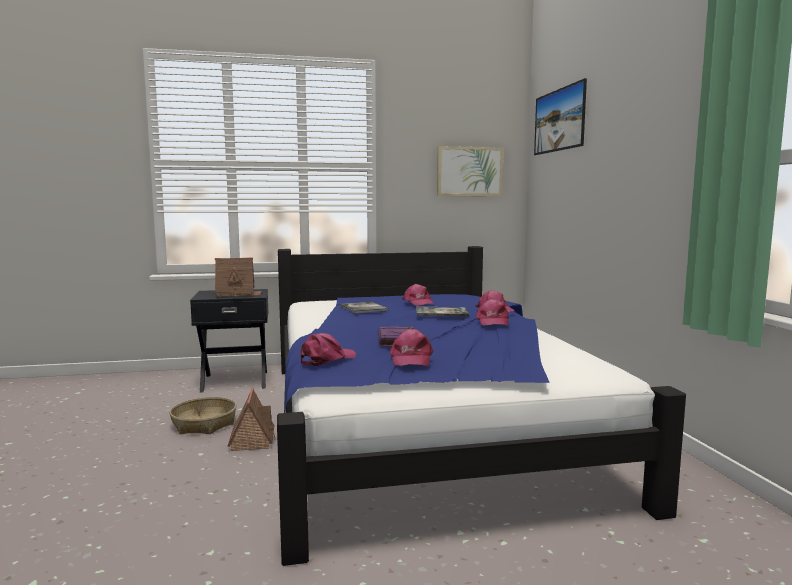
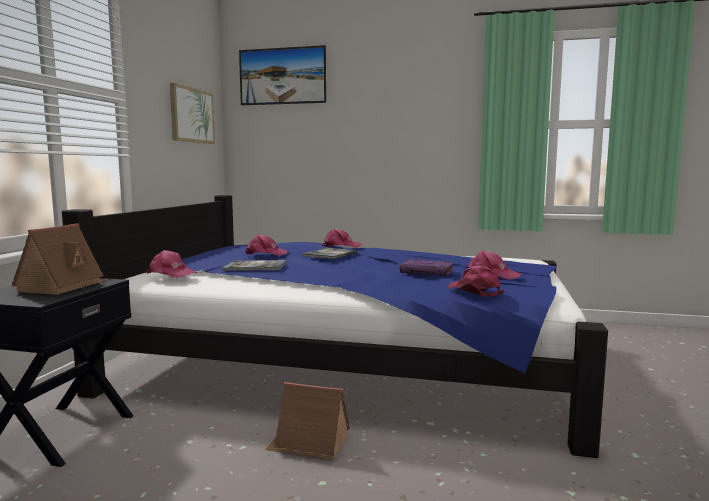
camera: 65 degrees left, 0 degrees up
basket [169,397,236,434] -> none
pink cap [476,299,510,326] -> pink cap moved to [146,250,198,278]

